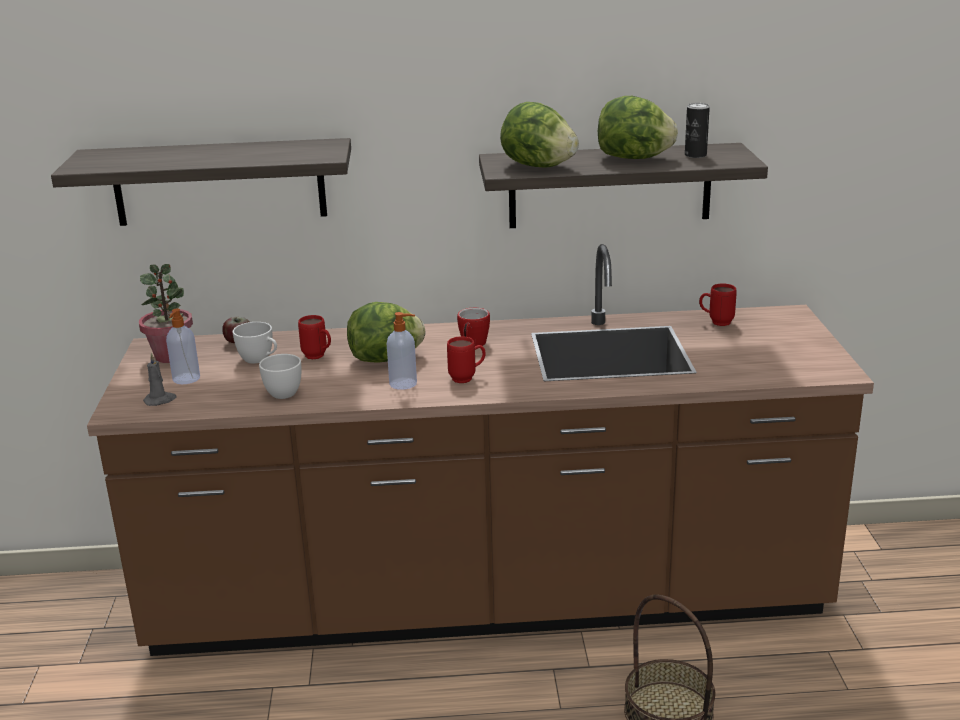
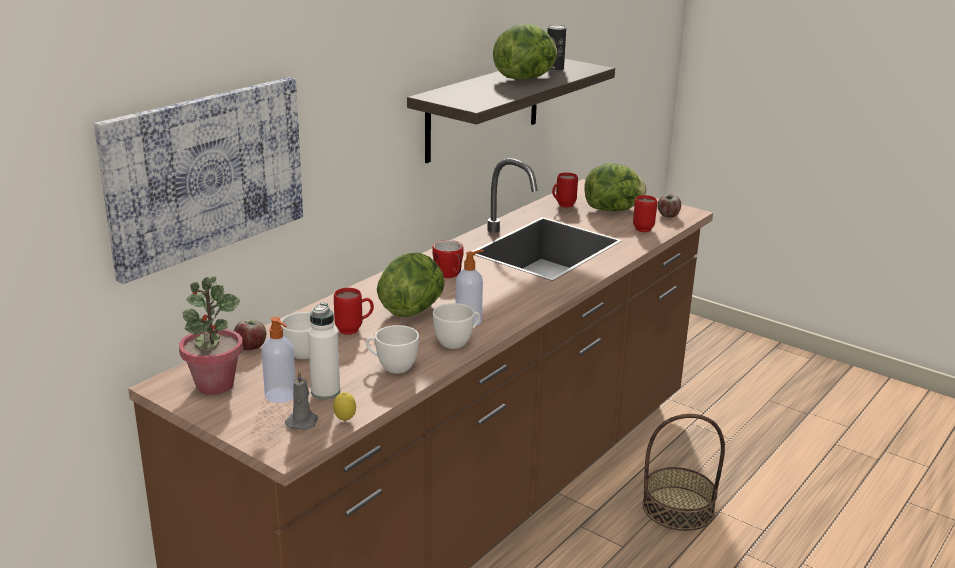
camera: 50 degrees left, 0 degrees up
shelf [51,138,351,226] -> picture [94,77,303,284]
red mug [447,336,486,383] -> red mug moved to [633,195,657,232]
lettuce [500,102,579,168] -> lettuce moved to [585,163,646,211]
none -> white bottle [308,303,340,400]
none -> lemon [333,392,356,421]
none -> white cup [433,303,480,349]
none -> apple [657,194,681,217]

